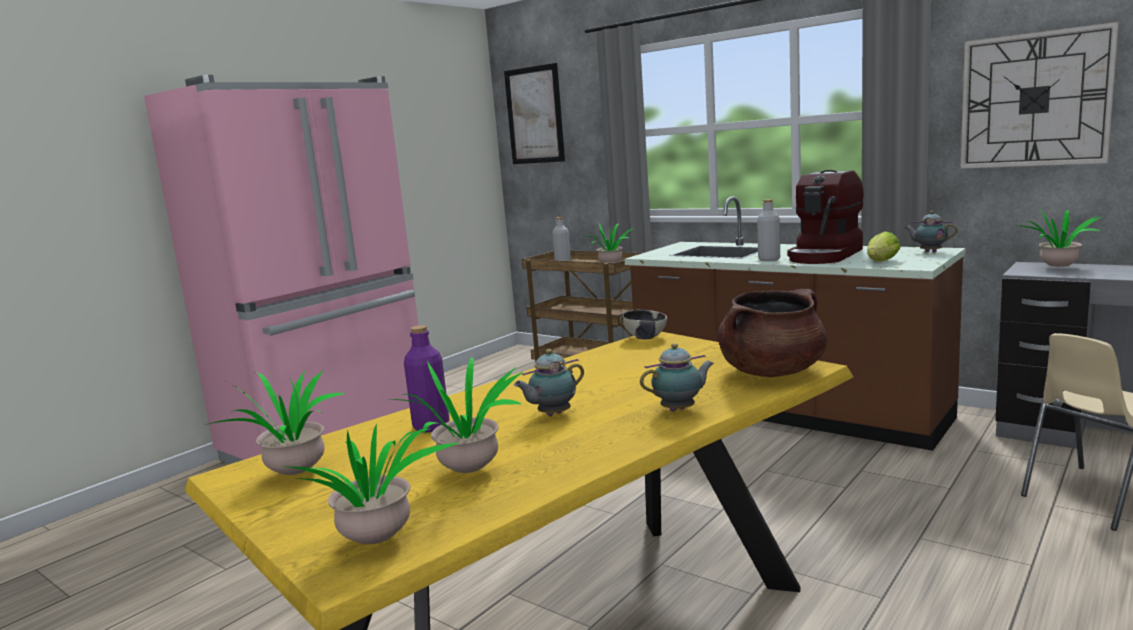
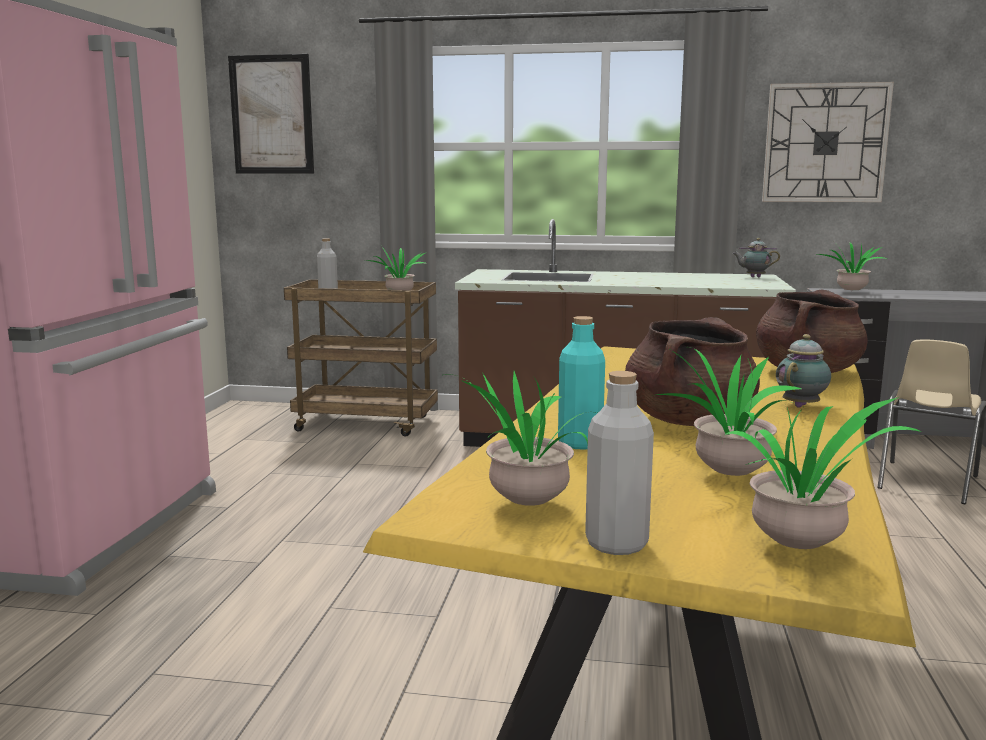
camera: 30 degrees left, 0 degrees up
purple bottle [404,325,450,433] -> turquoise bottle [558,316,605,449]
teapot [514,349,584,416] -> brown cooking pot [625,317,760,426]
bowl [622,310,667,340] -> none
grey bottle [757,199,780,261] -> grey bottle moved to [585,371,654,555]
coffee machine [787,170,864,264] -> none
lettuce [867,231,901,261] -> none

